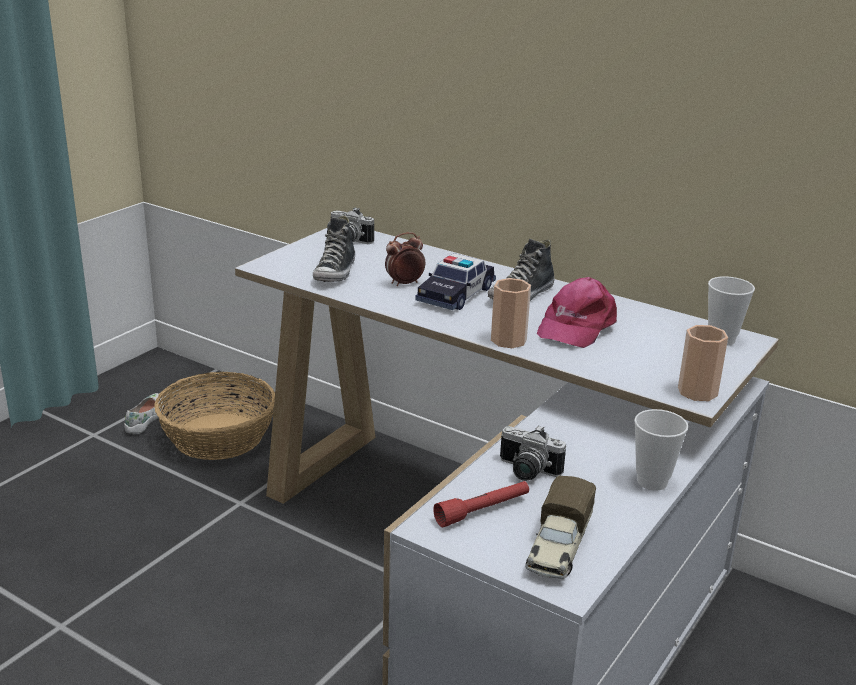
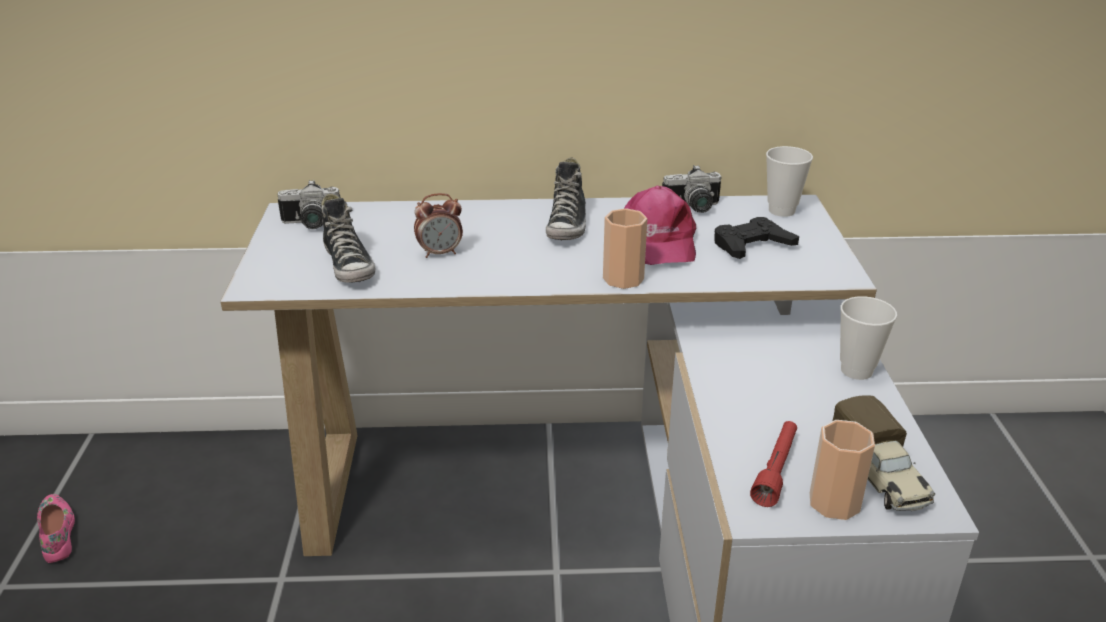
camera: 35 degrees left, 5 degrees up
white shoe [124,393,164,434] -> pink shoe [37,494,75,563]
basket [154,372,275,460] -> none
alarm clock [385,232,426,286] -> alarm clock turned 135 degrees counterclockwise [414,193,463,258]
toy car [415,253,496,310] -> none
camera [500,425,566,481] -> camera moved to [662,165,721,213]
cup [678,325,728,401] -> cup moved to [810,420,875,520]
none -> black game controller [714,217,799,259]

